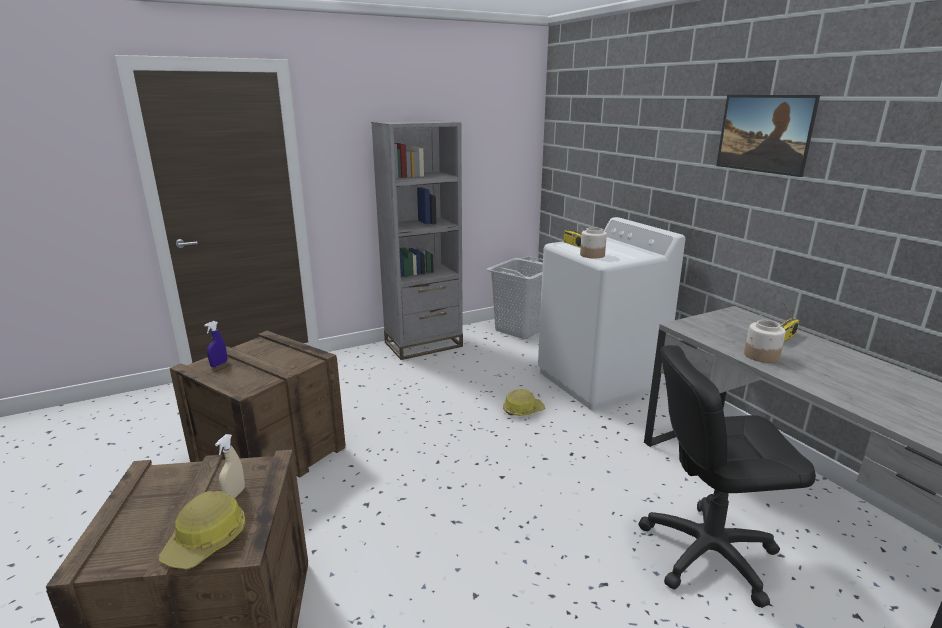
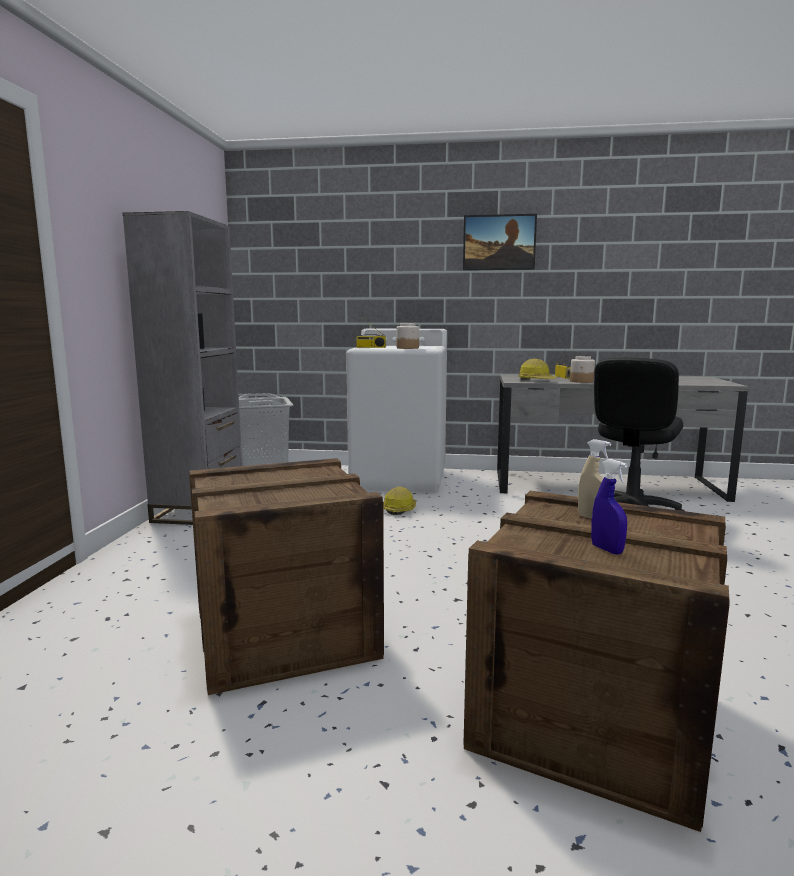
camera: 55 degrees left, 10 degrees down
hard hat [159,491,245,569] -> hard hat moved to [518,359,558,380]
blue spray bottle [204,321,227,367] -> blue spray bottle moved to [591,459,627,554]

